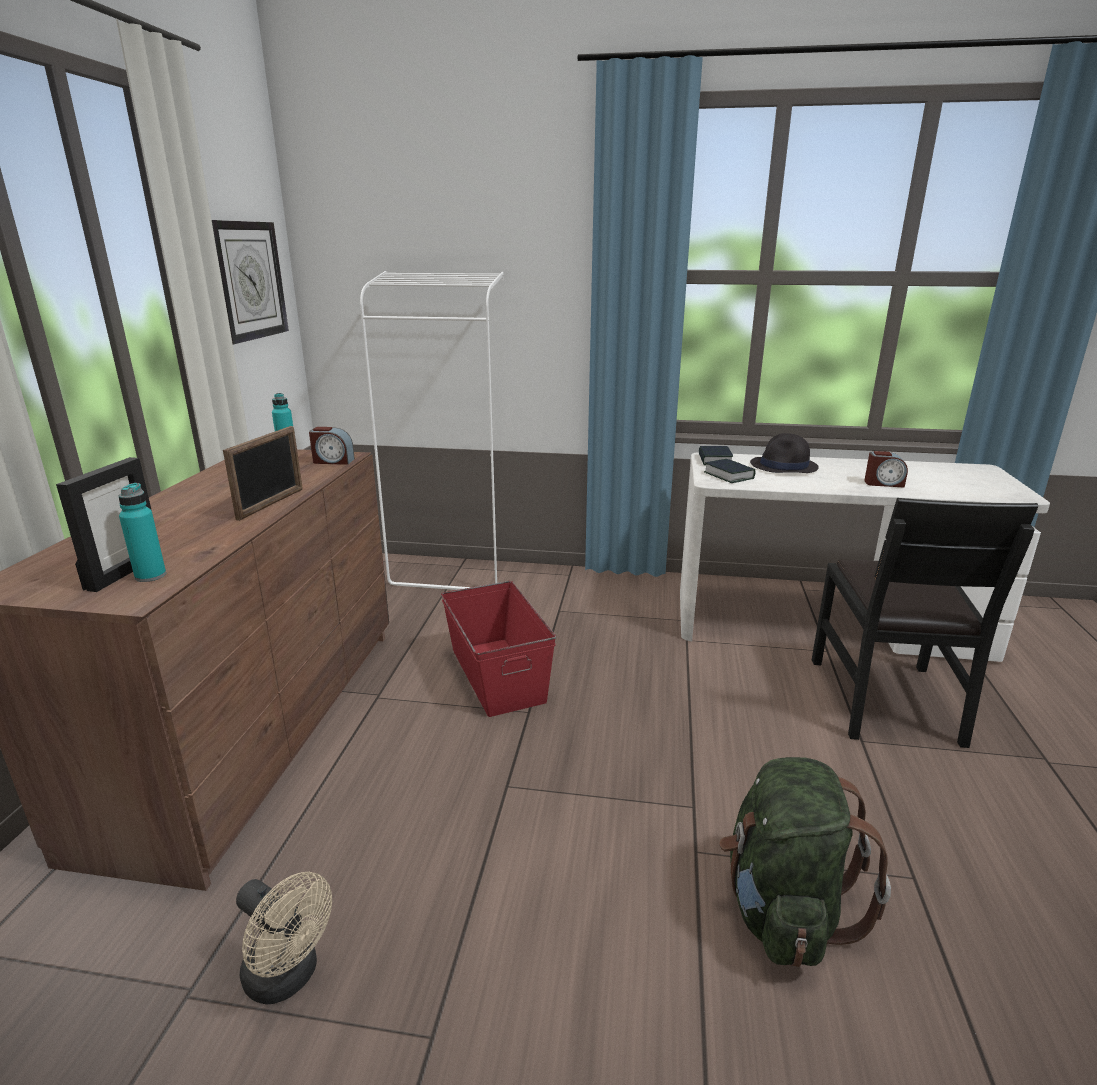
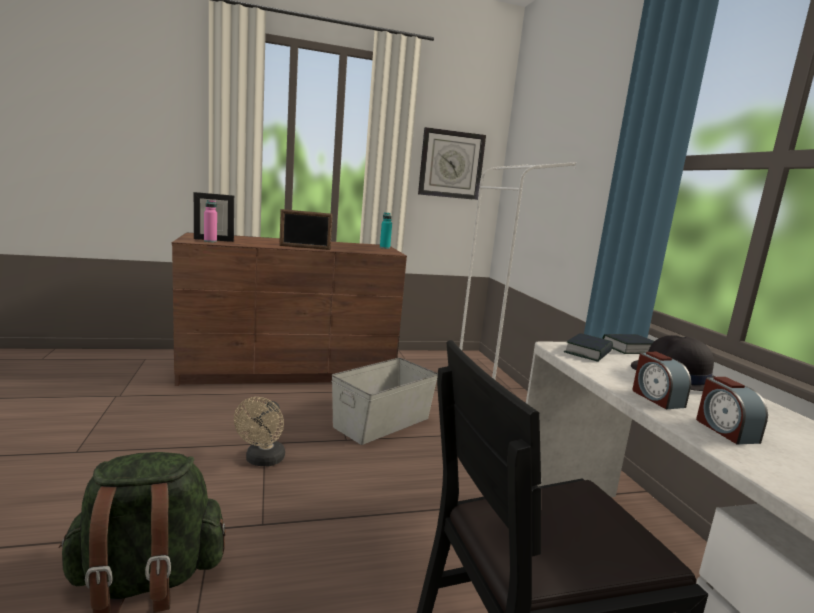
camera: 65 degrees right, 10 degrees down
turquoise bottle [119,483,166,582] -> pink bottle [204,200,217,242]
beige fan [236,872,332,1005] -> beige fan moved to [234,397,285,466]
alarm clock [309,427,355,465] -> alarm clock moved to [632,352,691,409]
red storage box [441,581,556,717] -> grey storage box [331,358,438,445]

